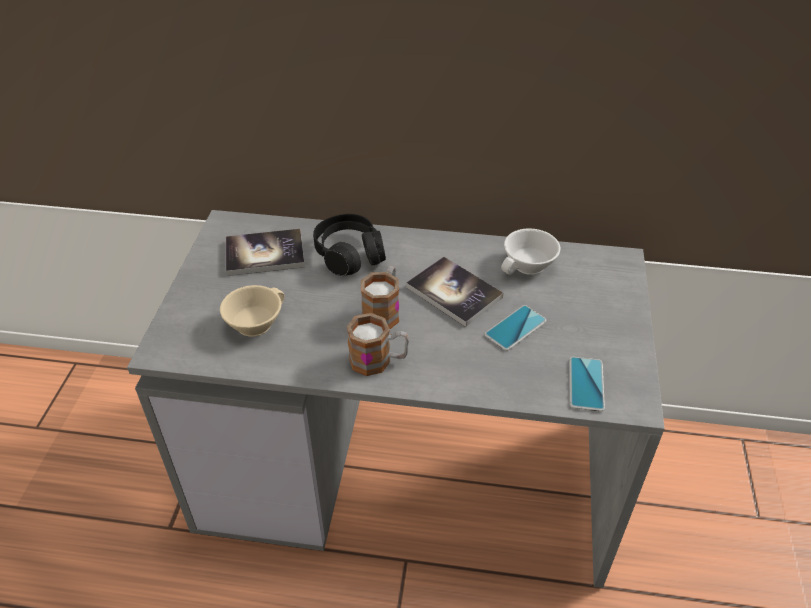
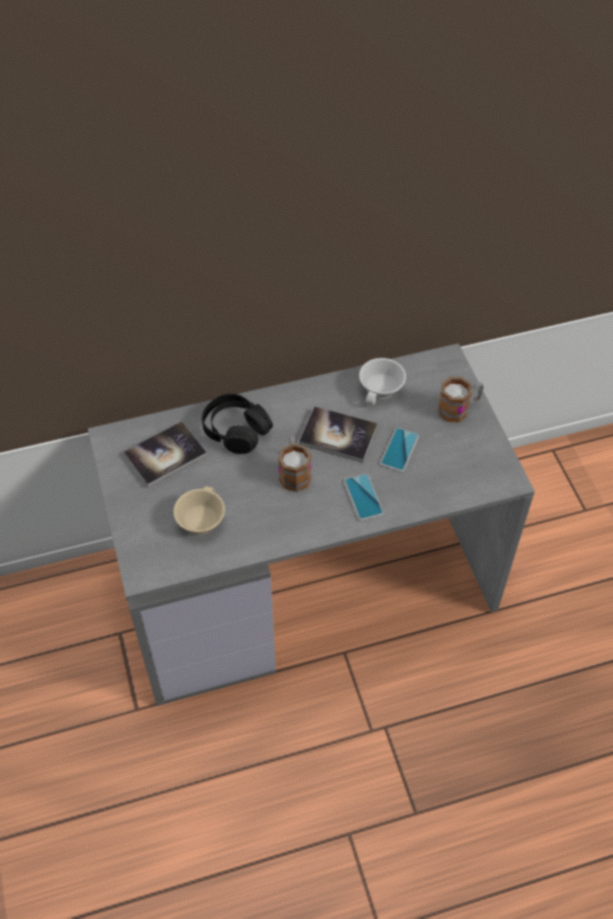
camera: 25 degrees left, 10 degrees up
mug [346,313,409,376] -> mug moved to [438,377,484,422]
phone [569,357,605,412] -> phone moved to [344,474,384,521]

